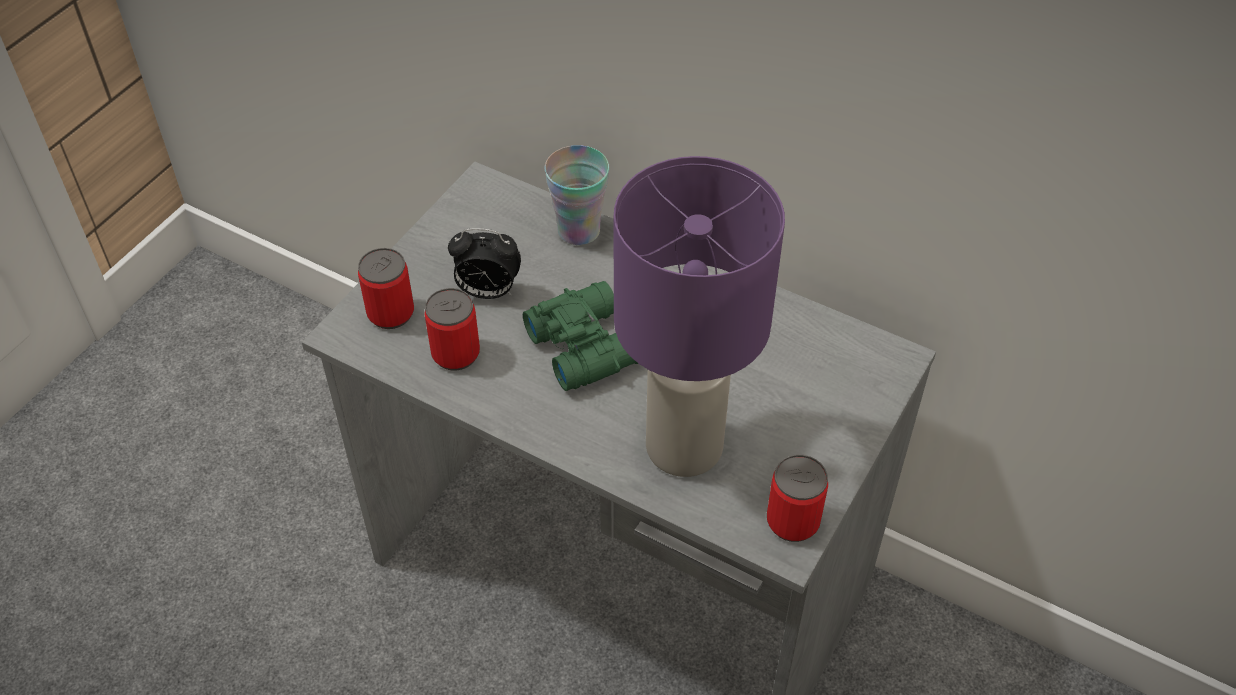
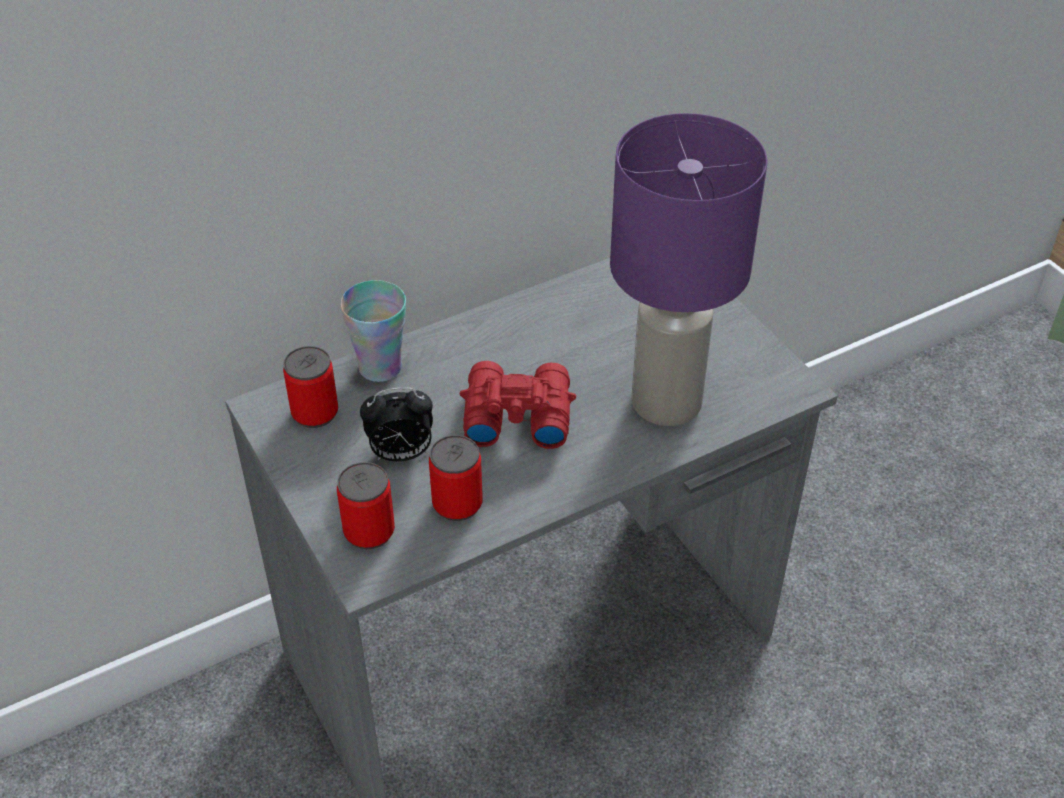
camera: 60 degrees left, 5 degrees down
alarm clock [448,228,521,299] -> alarm clock turned 45 degrees clockwise [360,387,433,462]
green binoculars [523,281,639,391] -> red binoculars [460,361,576,449]
can [767,455,828,542] -> can moved to [283,346,338,428]

